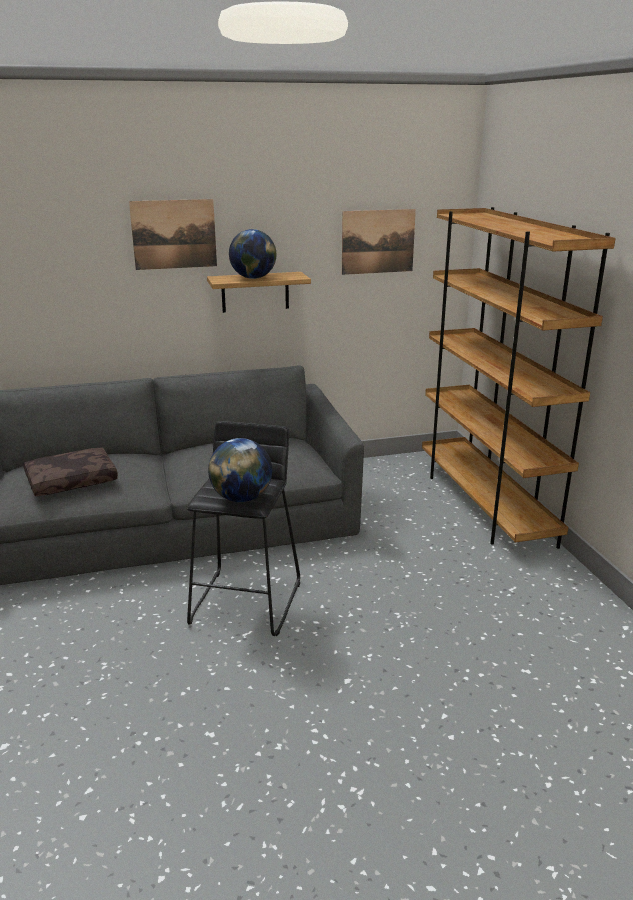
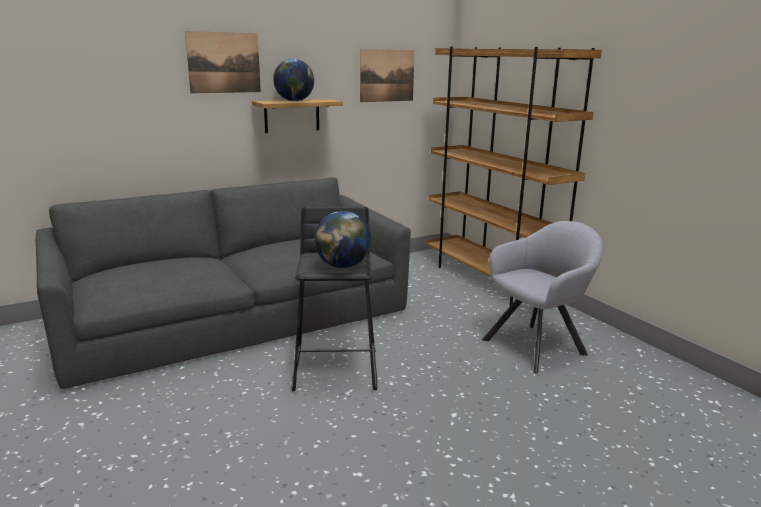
camera: 15 degrees left, 5 degrees down
brown pillow [24,448,118,496] -> none
none -> grey armchair [482,221,603,373]

